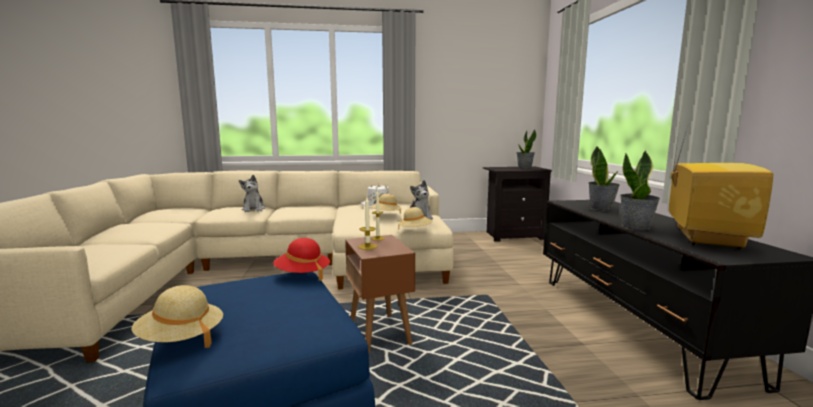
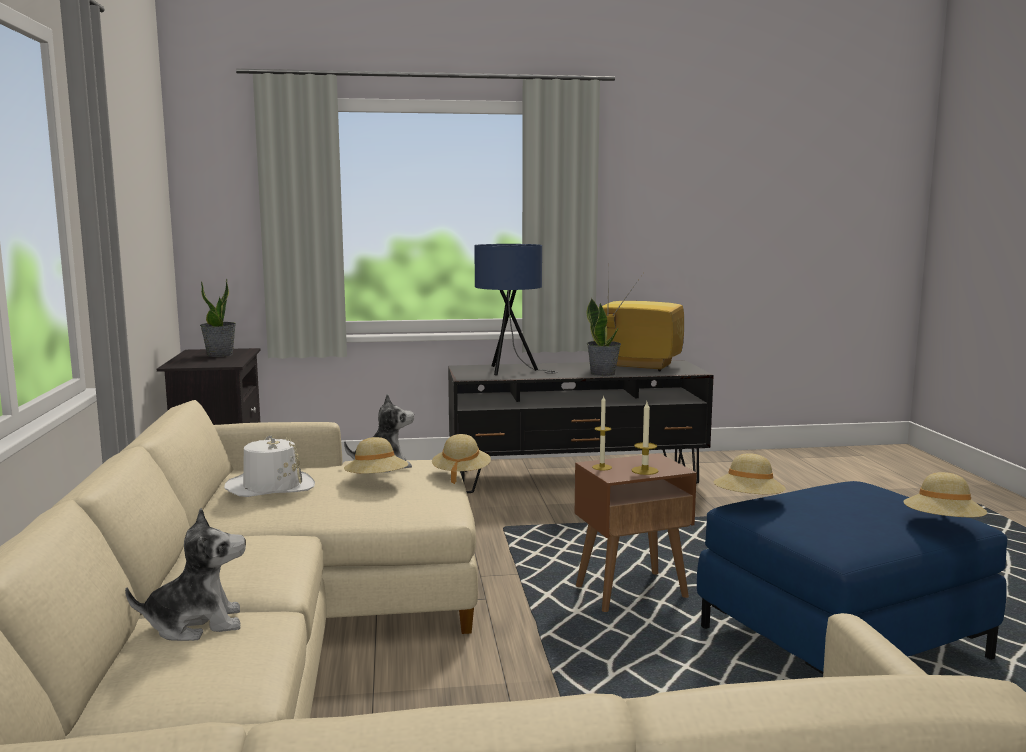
camera: 90 degrees left, 0 degrees up
red hat [273,238,330,281] -> beige hat [713,453,786,494]
potted plant [588,146,620,211] -> blue table lamp [474,244,558,375]

